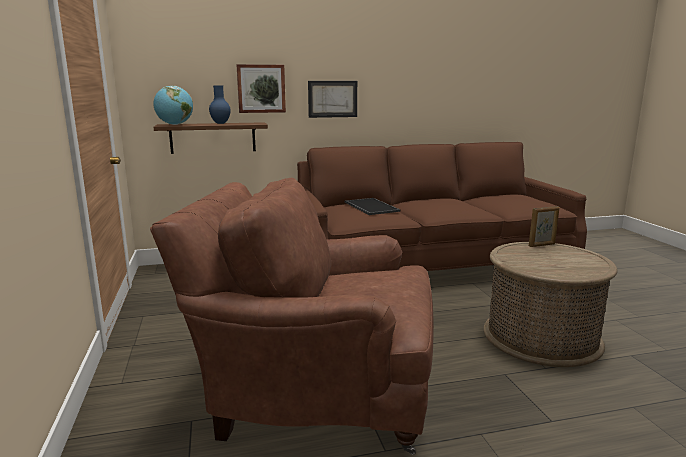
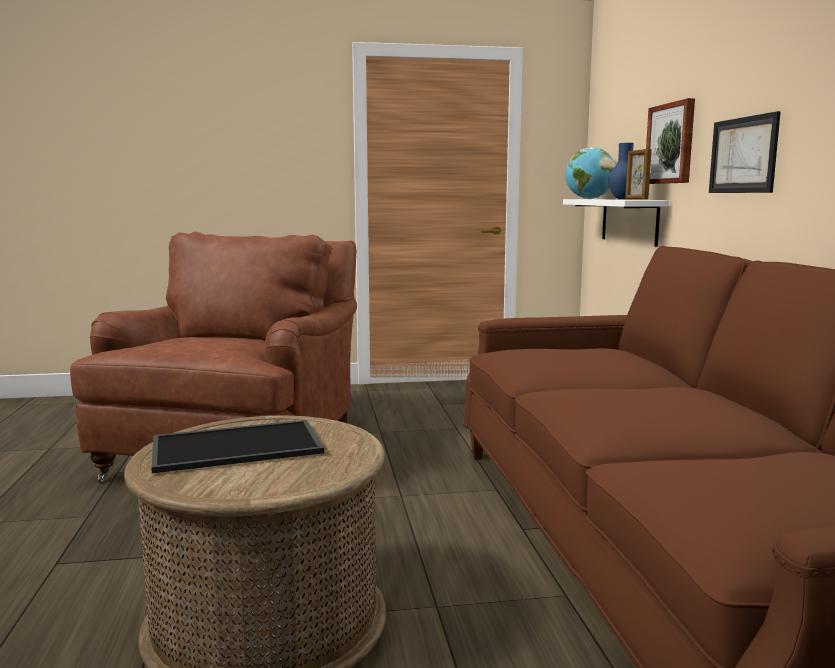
camera: 95 degrees right, 5 degrees down
brown shelf [154,122,268,154] -> white shelf [563,199,669,247]
tray [344,198,400,215] -> tray moved to [151,420,324,473]
picture frame [529,206,559,247] -> picture frame moved to [625,149,652,200]

